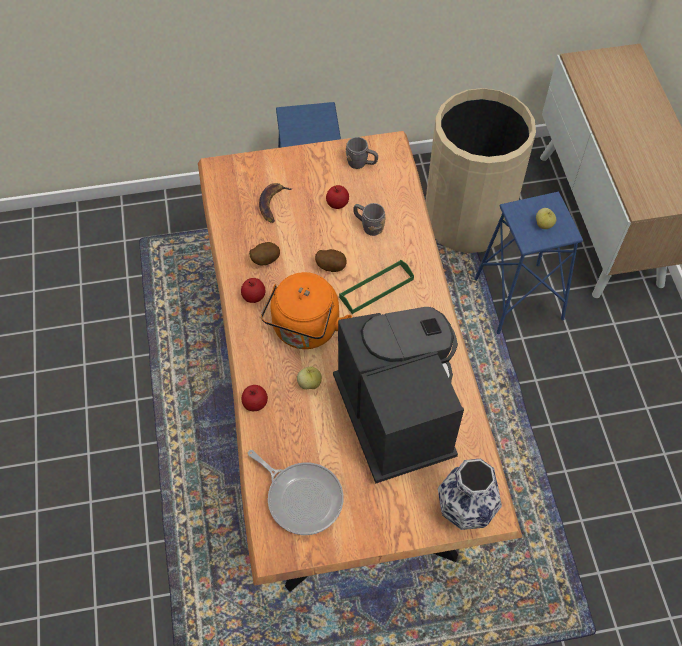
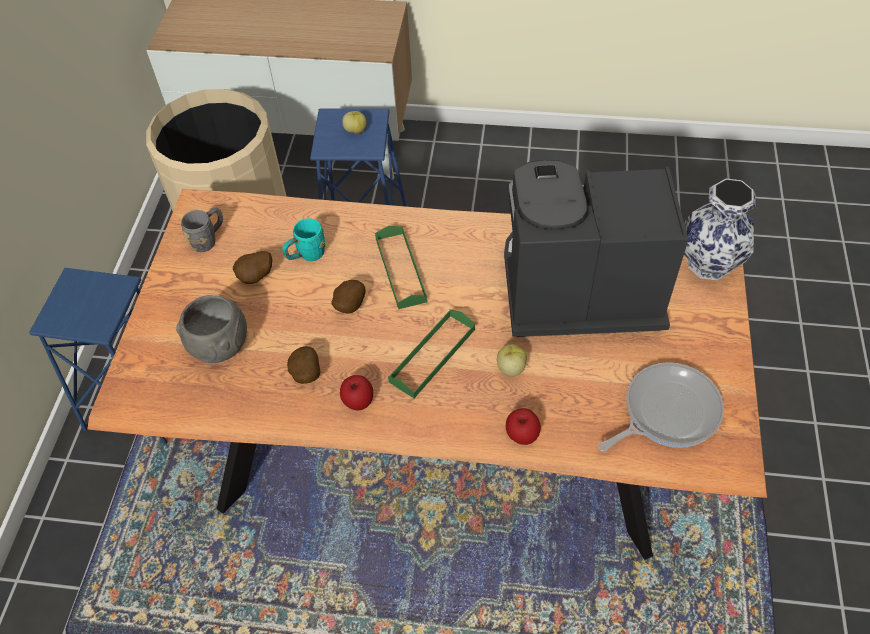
camera: 70 degrees left, 5 degrees down
banana [259,183,293,223] -> grey bowl [176,295,247,363]
orange kettle [261,272,352,349] -> green tray [388,309,475,398]
apple [326,185,349,209] -> potato [233,251,272,284]
grey mug [353,203,386,236] -> turquoise mug [282,218,325,261]

